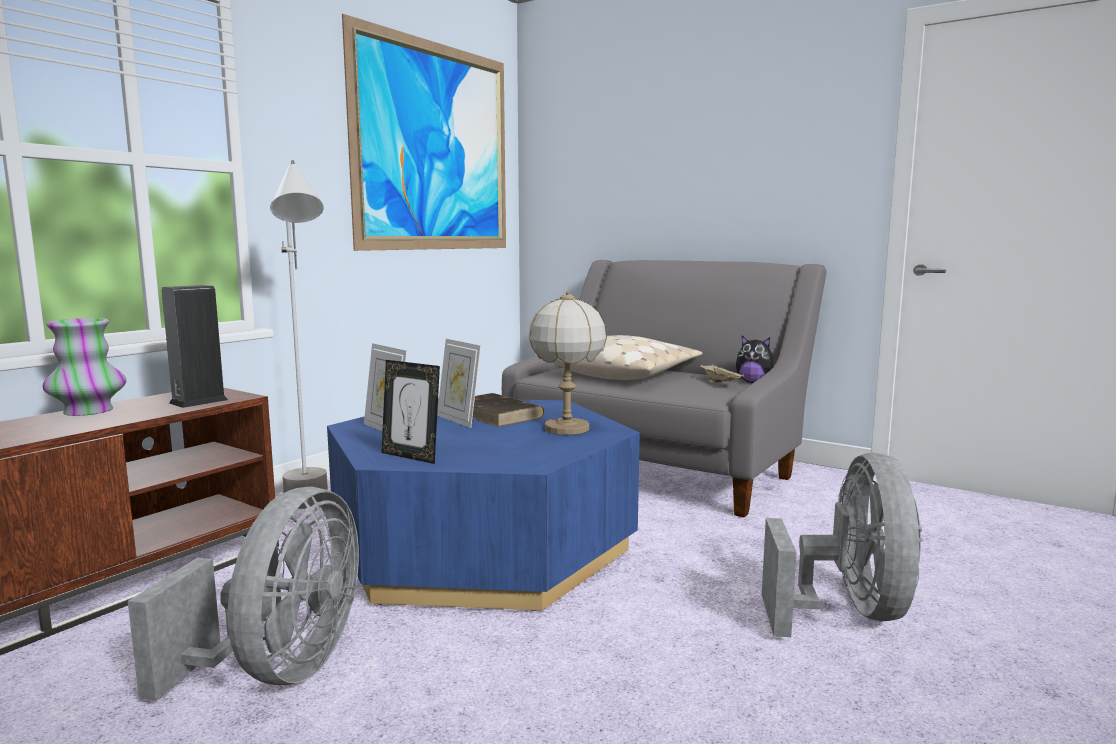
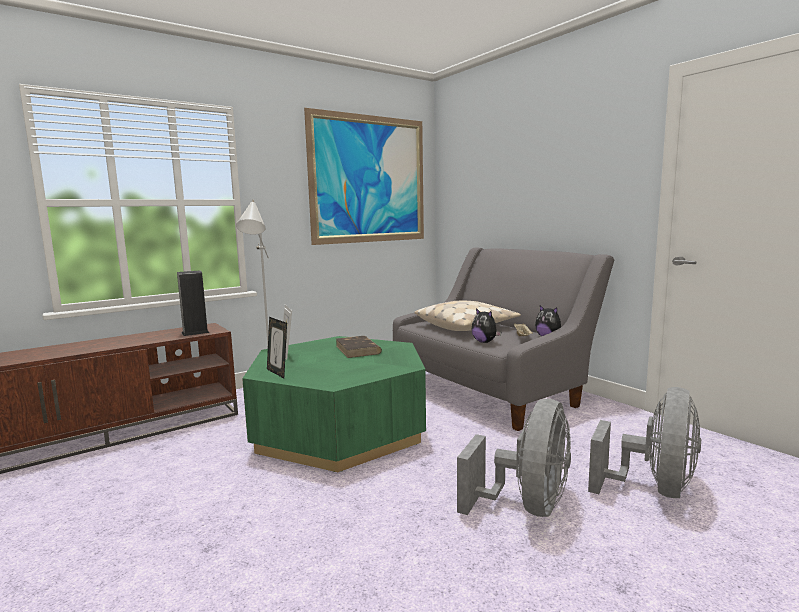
camera: 20 degrees right, 0 degrees up
vase [43,318,126,416] -> none
grey fan [128,487,359,701] -> grey fan moved to [588,387,701,498]
blue coffee table [327,398,640,611] -> green coffee table [242,336,426,472]
picture frame [437,339,481,428] -> none
table lamp [528,291,607,435] -> none
none -> plush toy [471,308,501,343]

